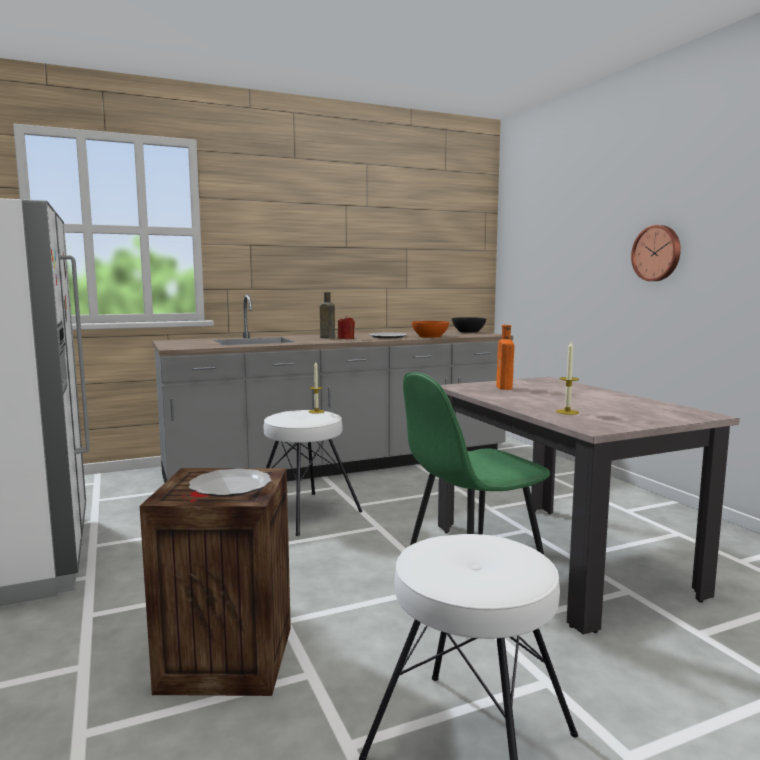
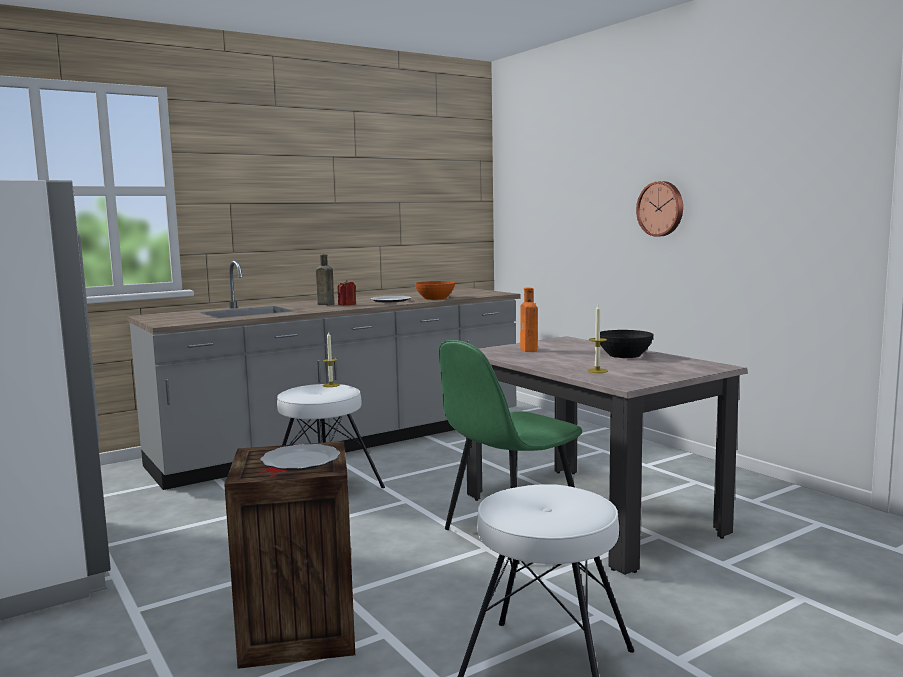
camera: 10 degrees left, 0 degrees up
black bowl [452,317,486,333] -> black bowl moved to [600,330,654,358]

